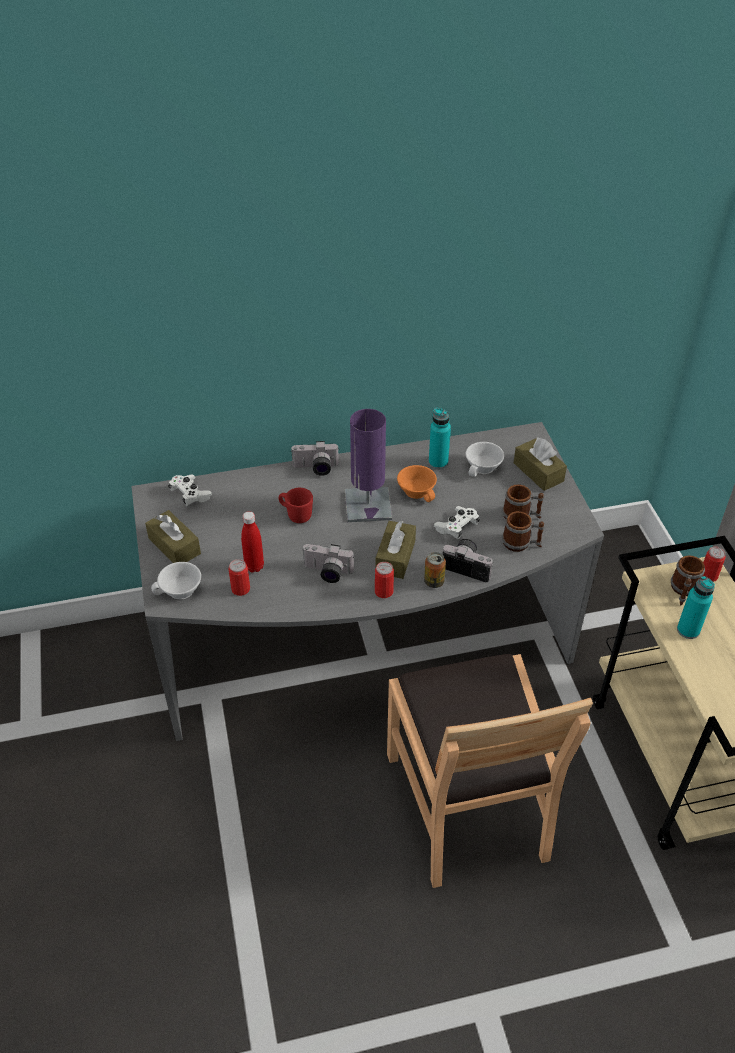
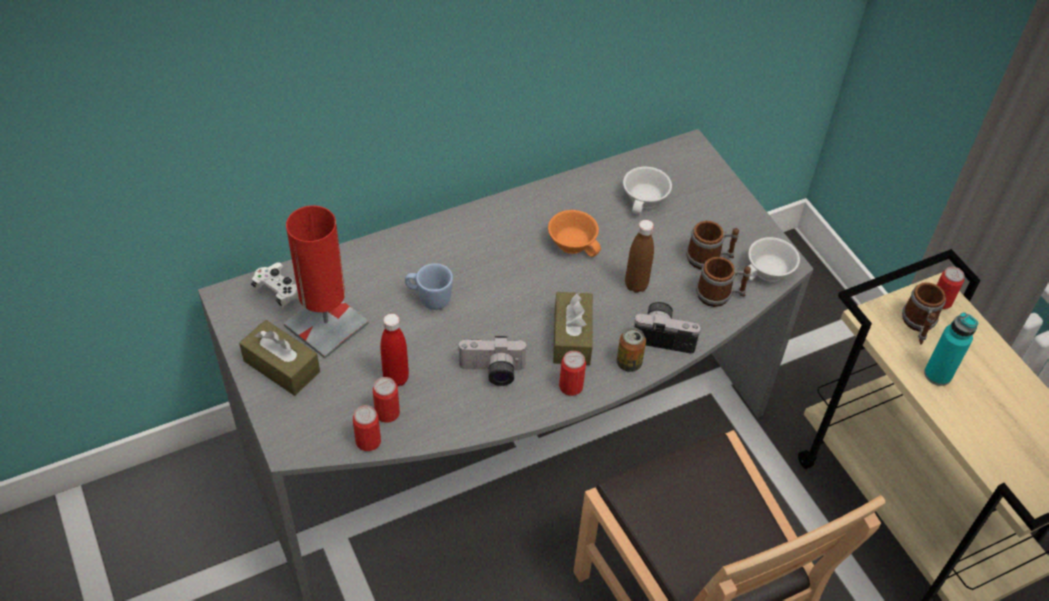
camera: 15 degrees left, 5 degrees up
white cup [151,562,201,599] -> white cup moved to [748,237,800,282]
red mug [279,488,313,523] -> blue mug [405,263,453,310]
camera [291,441,339,476] -> none
purple table lamp [345,409,392,522] -> none
turquoise bottle [429,408,451,469] -> none
white game controller [434,506,480,540] -> brown bottle [625,220,654,293]
brown tissue box [514,438,567,491] -> none
none -> red table lamp [284,206,369,359]
none -> can [353,405,381,451]

